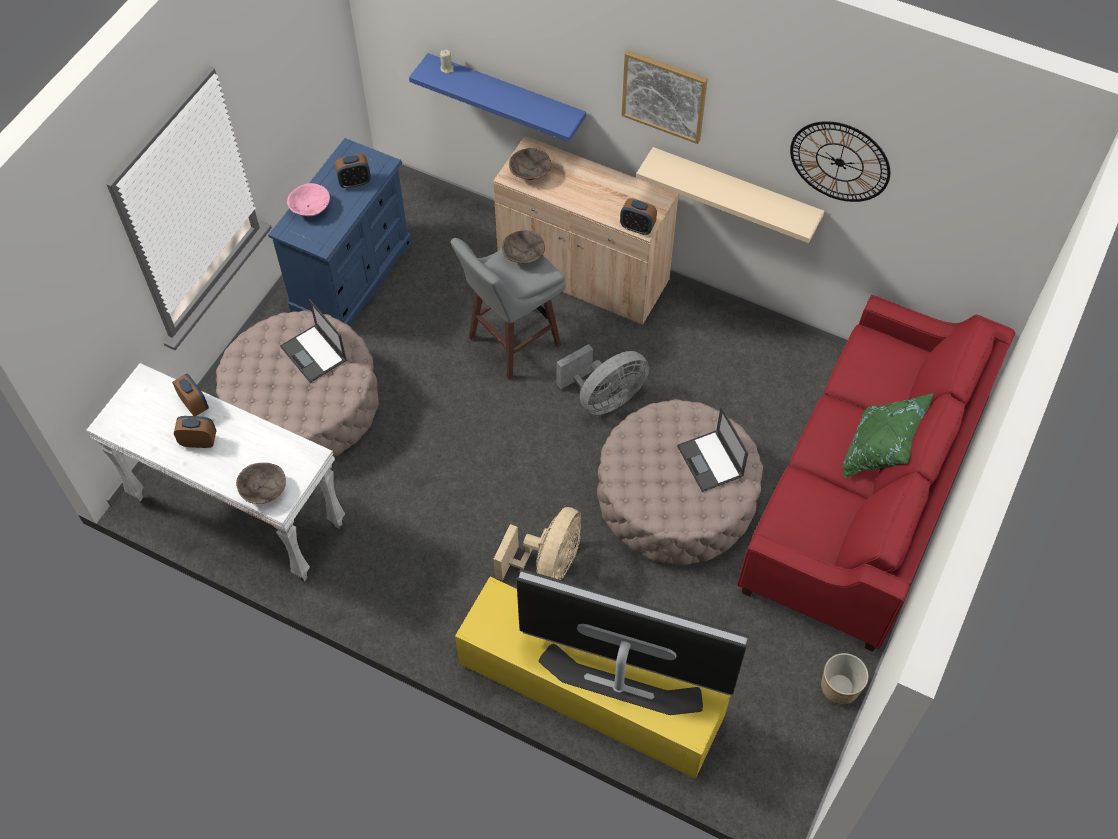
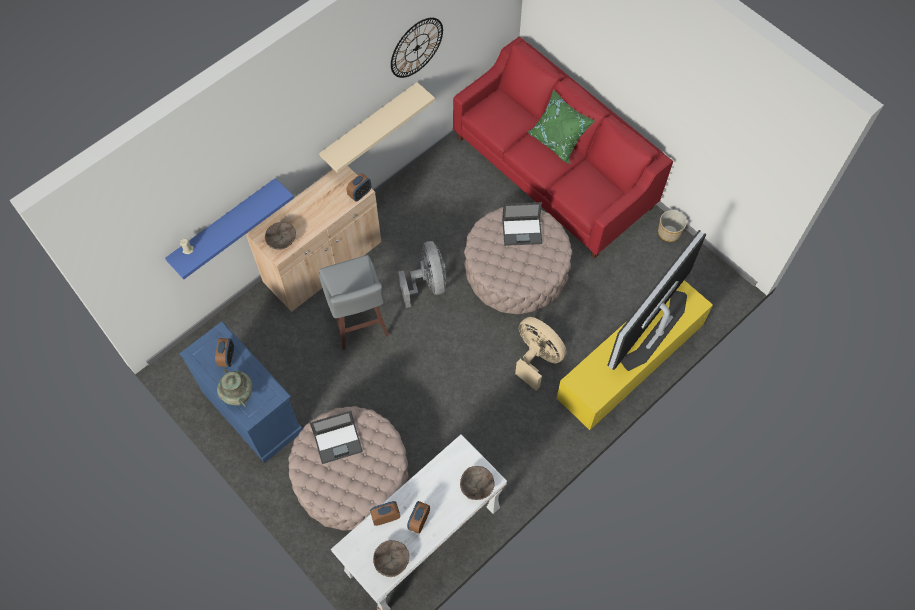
camera: 70 degrees left, 5 degrees up
pink bowl [287,183,330,216] -> turquoise vase [217,369,252,407]
brown bowl [502,230,545,263] -> brown bowl moved to [373,540,409,577]
picture [622,50,708,144] -> none

